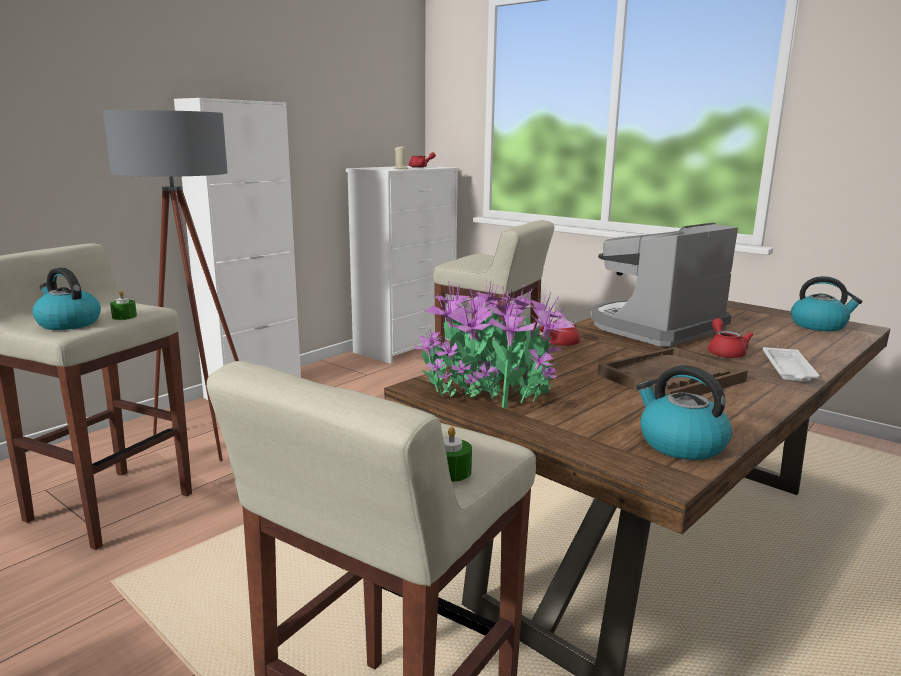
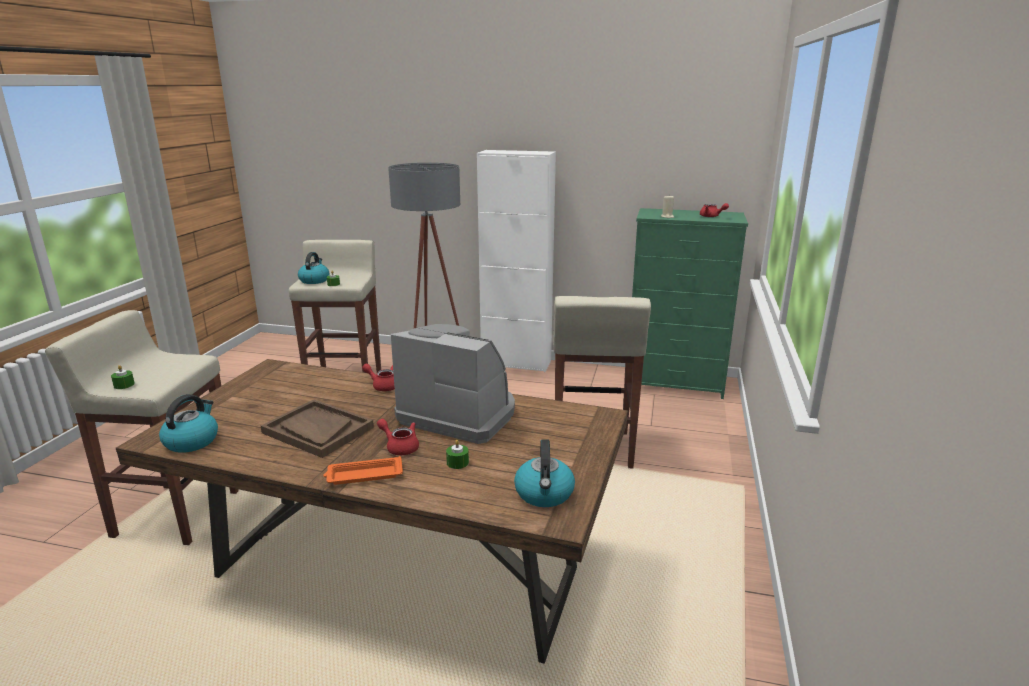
camera: 65 degrees right, 5 degrees up
white dresser [346,166,459,364] -> green dresser [632,208,748,399]
potted plant [414,281,574,408] -> none
red teapot [708,318,753,358] -> red teapot turned 120 degrees counterclockwise [377,419,419,455]
white tray [763,347,820,382] -> orange tray [323,456,403,485]
none -> green candle [446,440,469,469]

